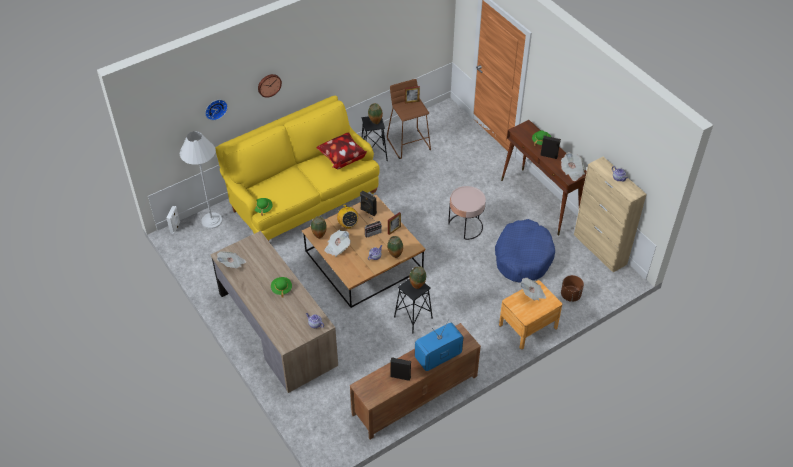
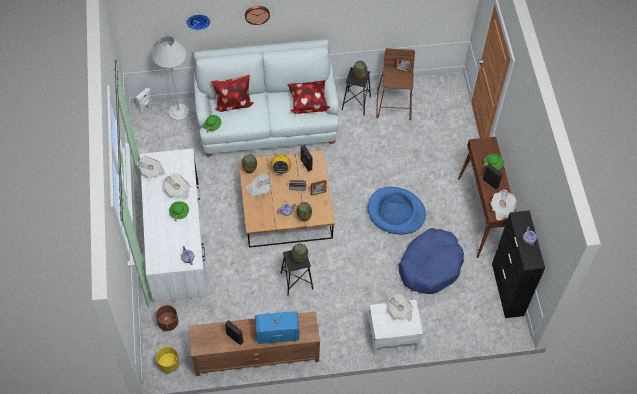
camera: 25 degrees right, 10 degrees up
brown desk [210,231,338,393] -> white desk [140,149,208,303]
yellow sofa [215,96,380,241] -> white sofa [193,39,339,157]
pink side table [448,186,486,240] -> blue dog bed [368,187,426,235]
brown nightstand [499,280,562,350] -> white nightstand [368,300,423,355]
brown planter [561,275,584,302] -> brown planter moved to [156,305,179,331]
beige cabinet [574,157,646,272] -> black cabinet [492,210,545,318]
none -> yellow planter [156,347,180,373]
none -> newspaper [164,174,191,200]
none -> pillow [211,75,254,112]

